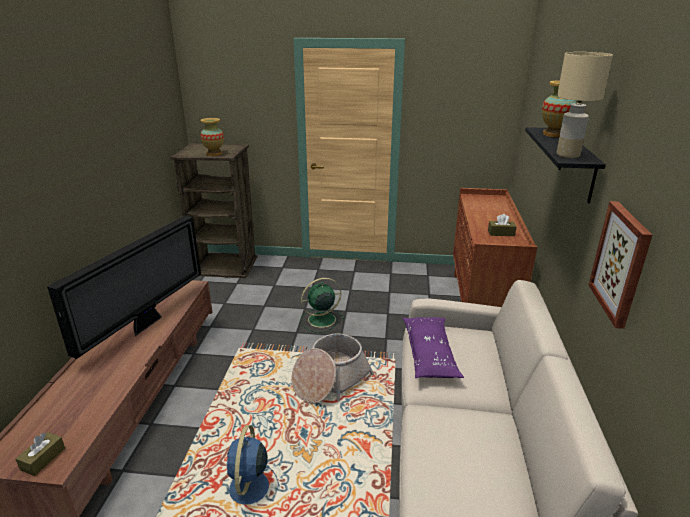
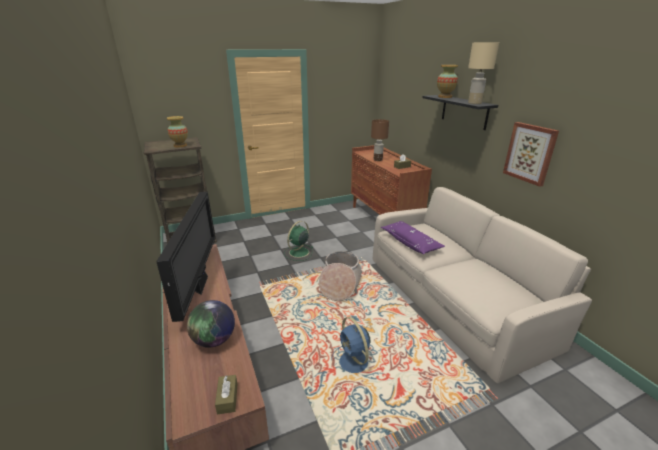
camera: 30 degrees left, 0 degrees up
none -> globe [187,300,235,348]
none -> brown table lamp [371,119,389,161]

